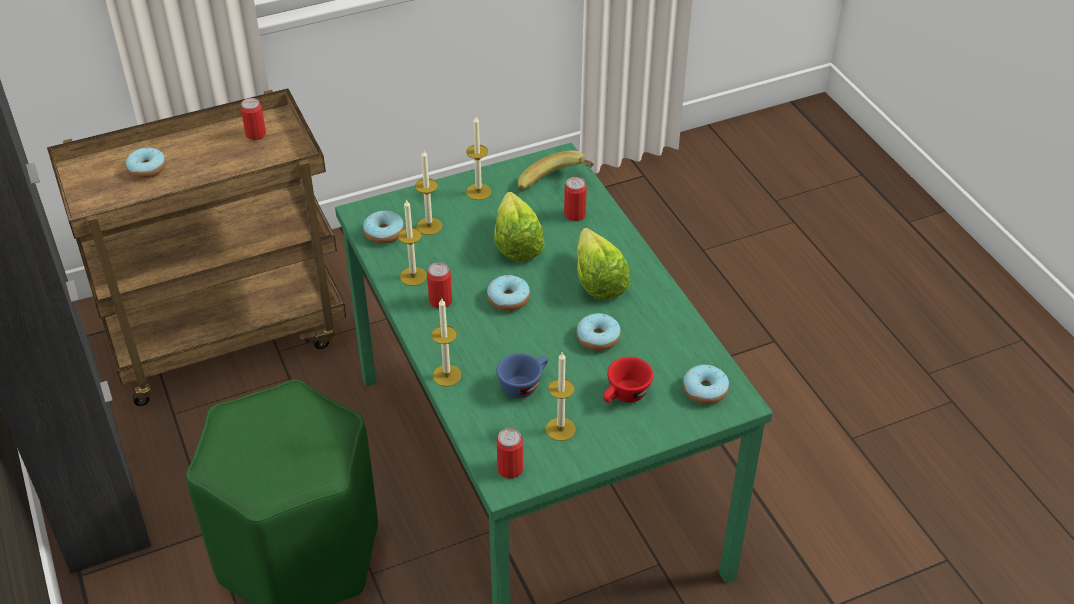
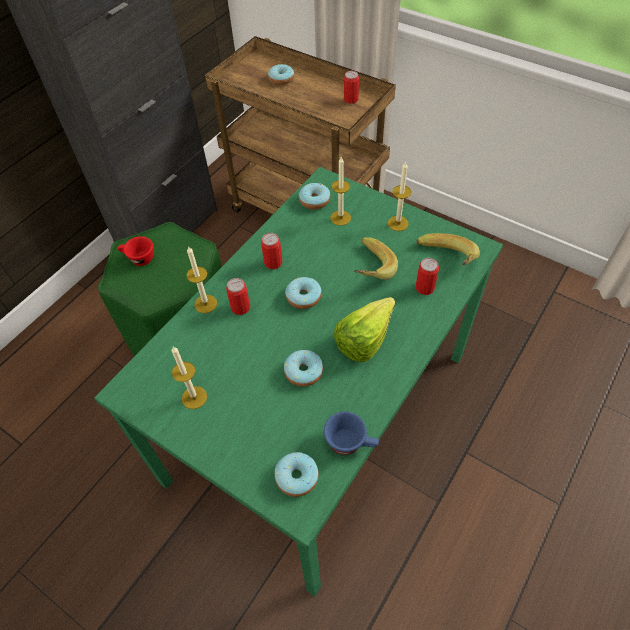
camera: 60 degrees right, 10 degrees up
candle [398,199,427,286] -> none
lettuce [494,192,545,262] -> banana [354,237,398,280]
blue cup [496,353,548,398] -> blue cup moved to [324,411,379,455]
can [497,428,523,478] -> can moved to [226,278,250,315]
red cup [603,357,653,403] -> red cup moved to [117,236,153,266]

